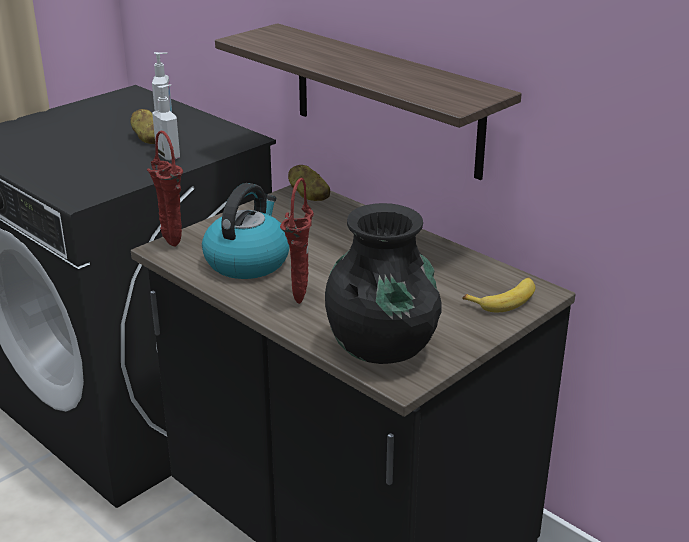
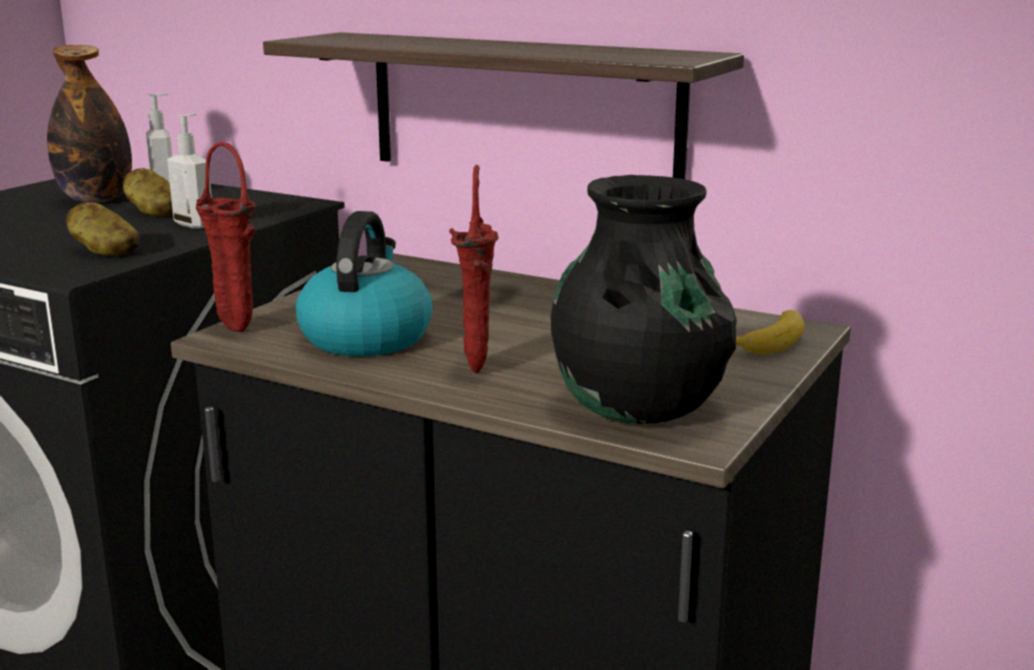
camera: 15 degrees left, 10 degrees down
potato [288,165,330,201] -> potato moved to [66,202,140,256]
none -> bottle [47,45,132,203]

